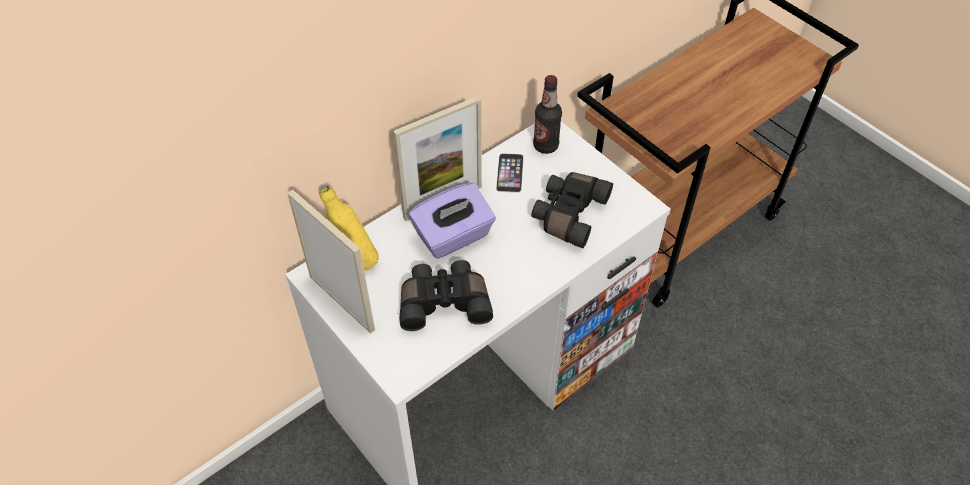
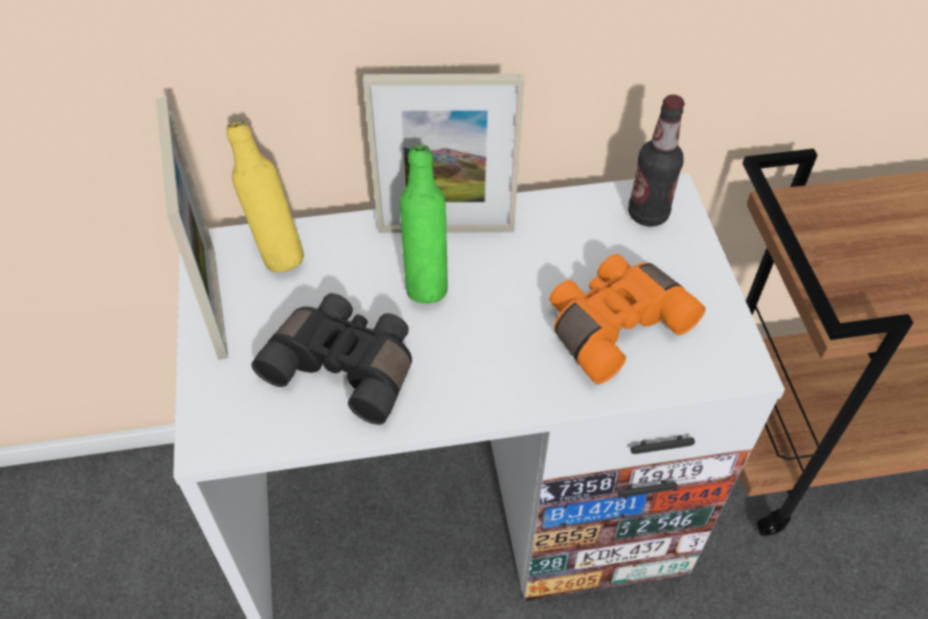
camera: 30 degrees right, 0 degrees up
purple tissue box [409,183,496,259] -> green bottle [400,144,448,303]
phone [496,153,524,193] -> none
black binoculars [532,172,613,248] -> orange binoculars [550,254,705,384]

